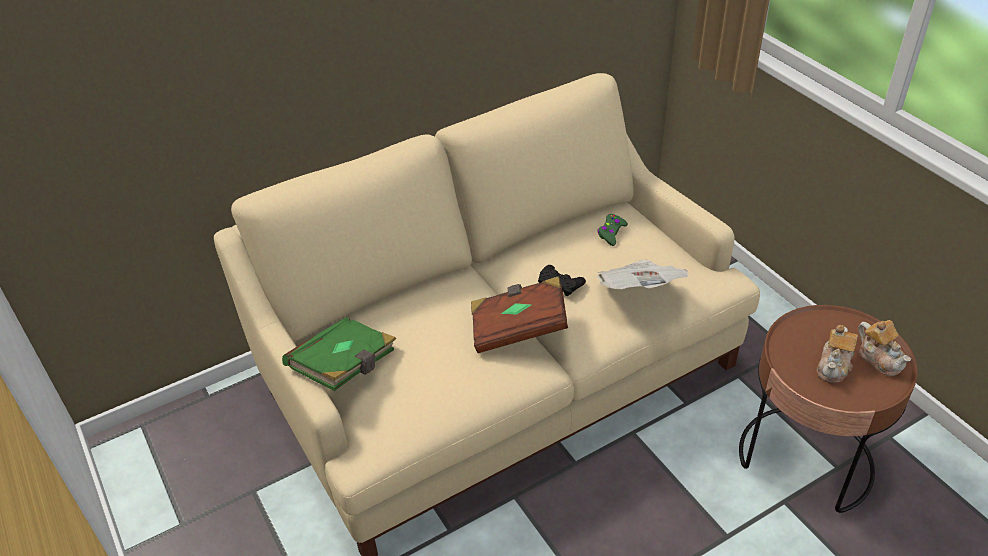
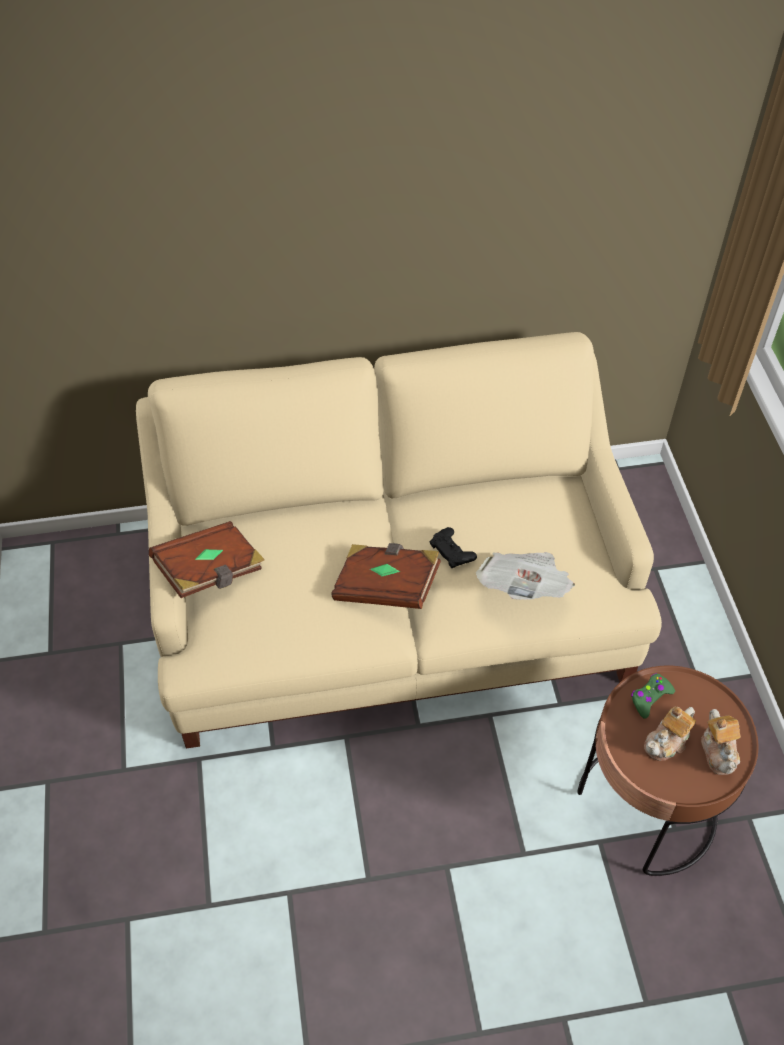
camera: 20 degrees right, 10 degrees up
green book [282,317,397,391] -> brown book [149,521,265,598]
green game controller [597,214,628,246] -> green game controller moved to [631,673,675,719]

